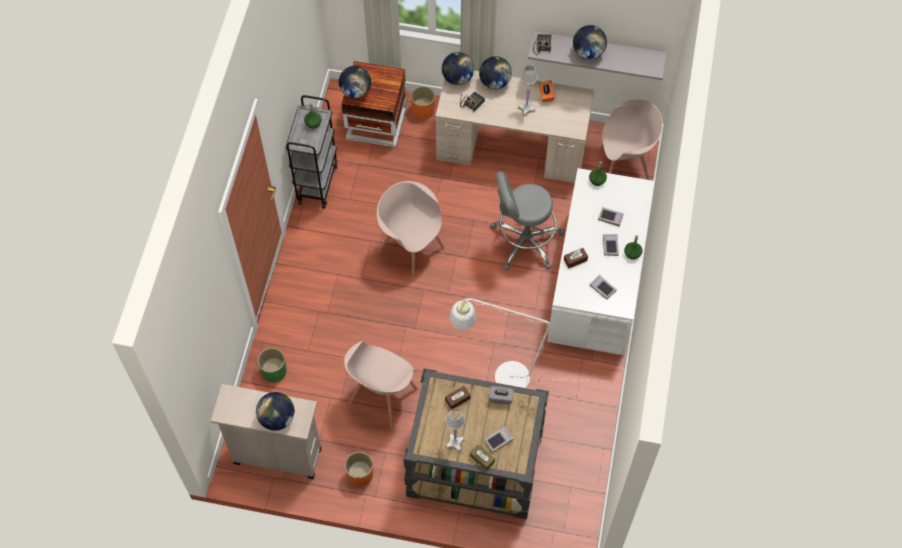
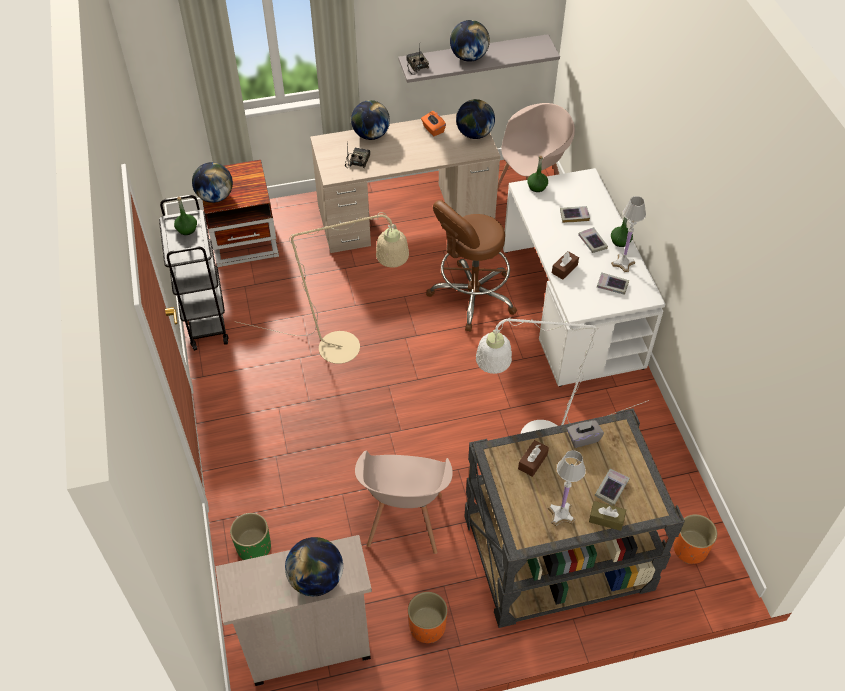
camera: 25 degrees left, 10 degrees down
beige chair [377,181,444,278] -> beige floor lamp [234,212,409,364]
orange planter [410,86,435,119] -> orange planter moved to [673,514,718,564]
globe [442,52,474,85] -> globe moved to [456,99,495,139]
grey stool [490,171,564,270] -> brown stool [426,200,517,332]
white table lamp [518,65,538,116] -> white table lamp moved to [611,196,646,272]

